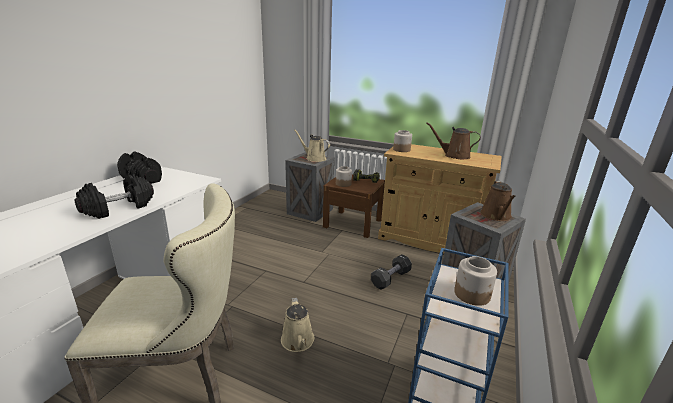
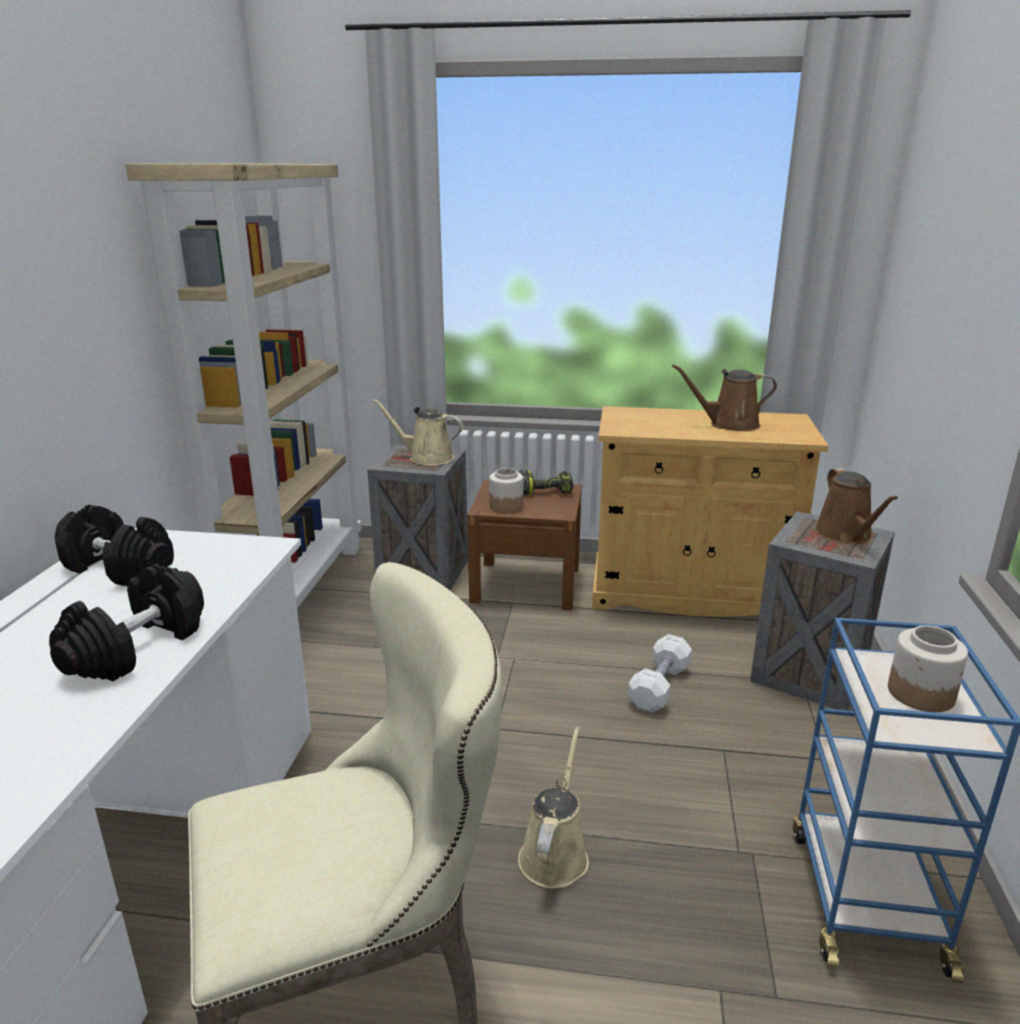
camera: 15 degrees left, 0 degrees up
beige watering can [281,298,314,352] -> beige watering can turned 135 degrees counterclockwise [518,726,589,889]
black dumbbell [371,254,412,290] -> white dumbbell [628,634,692,713]
jar [393,130,412,152] -> none
none -> beige bookcase [126,163,362,608]

